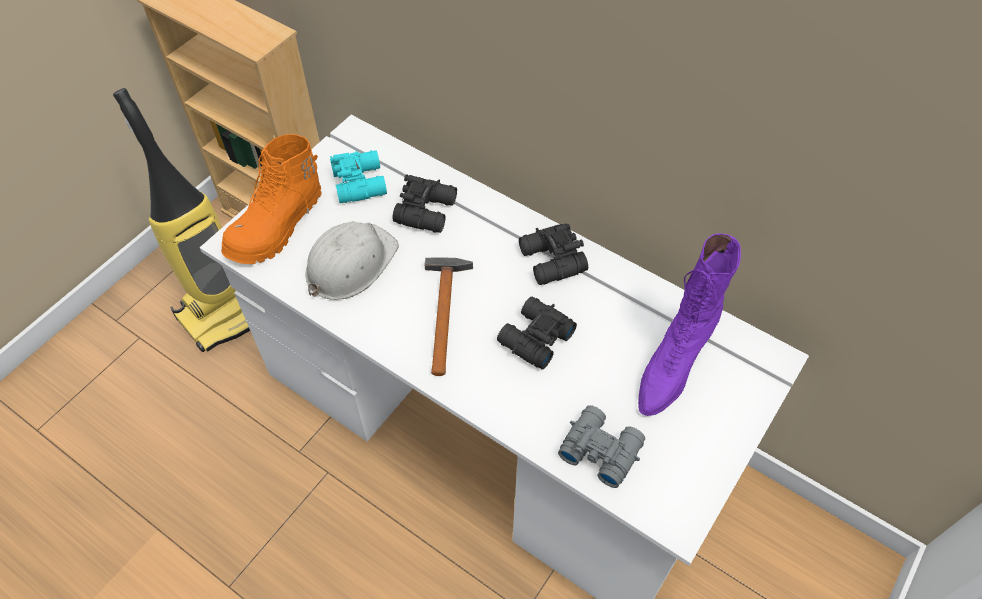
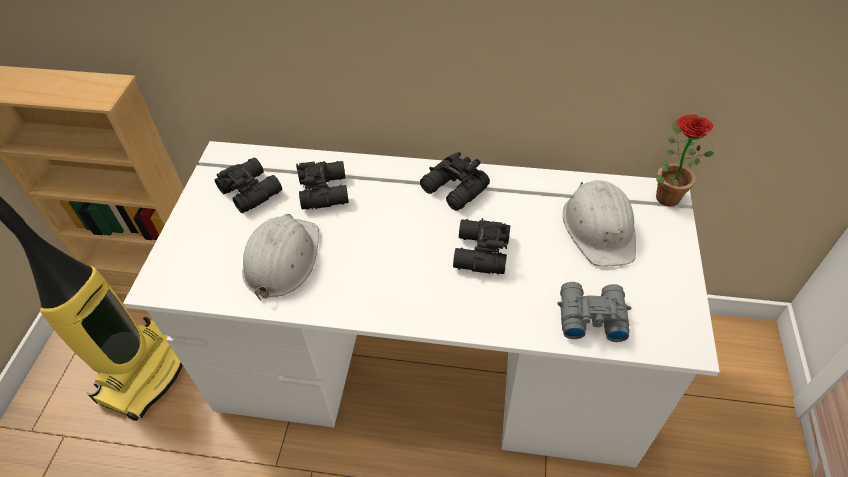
camera: 25 degrees left, 5 degrees down
orange boot [221,134,322,264] -> none
turquoise binoculars [330,150,387,203] -> black binoculars [215,157,282,213]
hammer [425,257,473,376] -> none
purple boot [638,233,741,416] -> white hard hat [563,180,636,267]
none -> potted plant [656,114,714,206]

